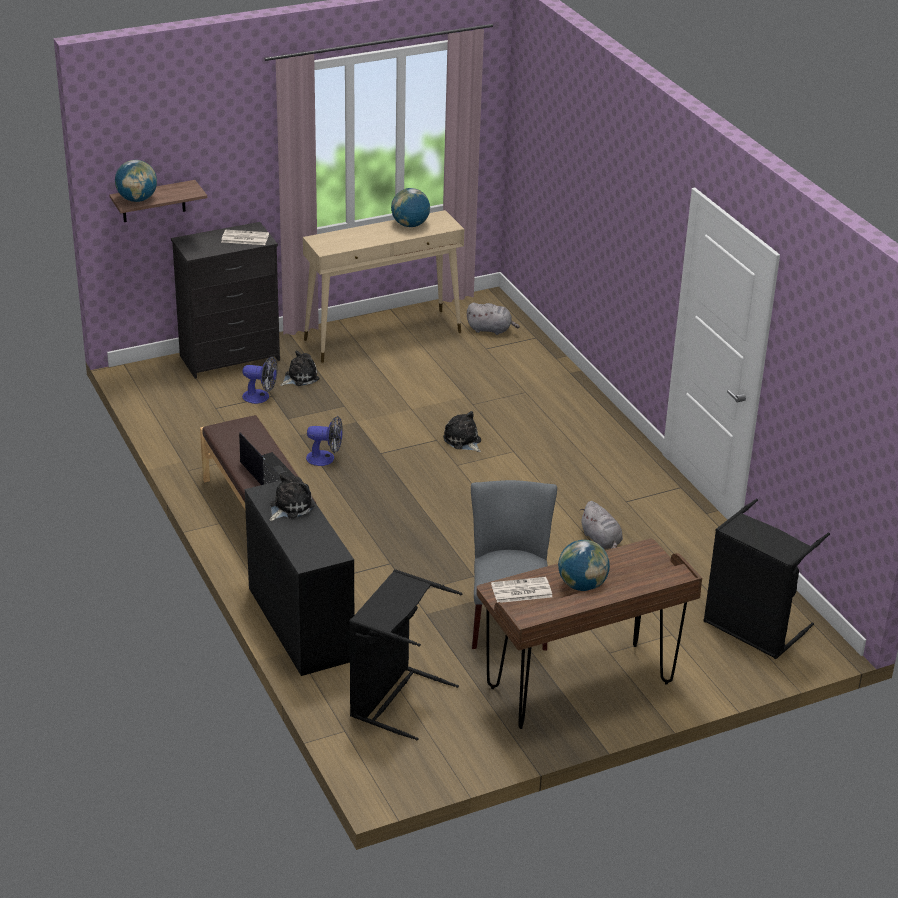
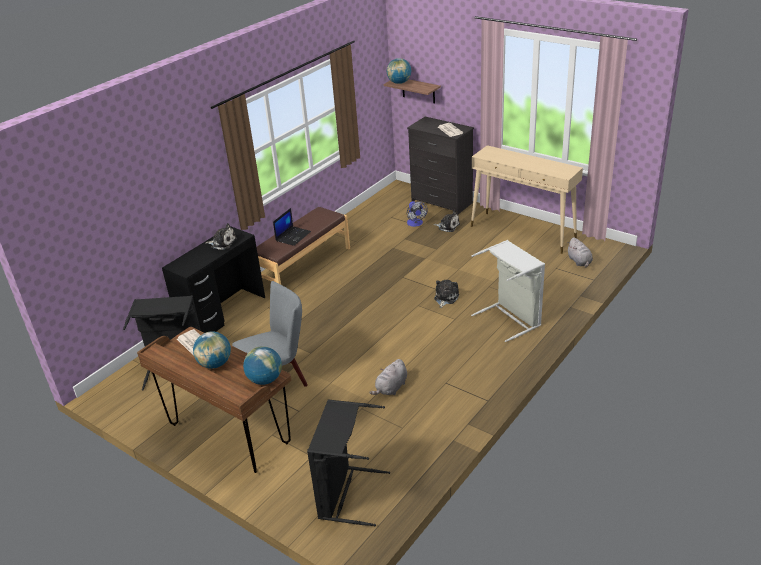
camera: 65 degrees right, 0 degrees up
fan [306,416,343,466] -> none
globe [391,188,430,227] -> globe moved to [243,346,282,385]
none -> grey laundry basket [471,240,545,342]

